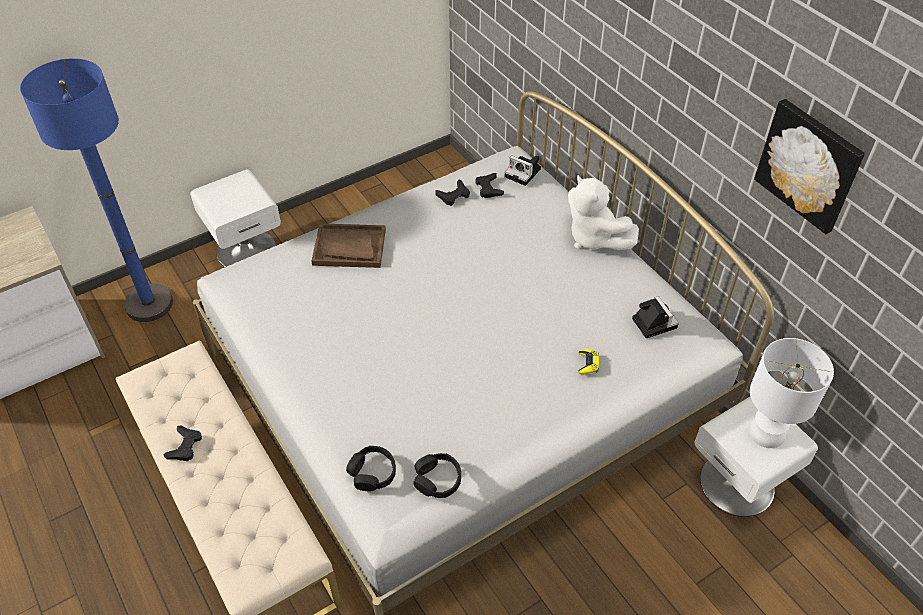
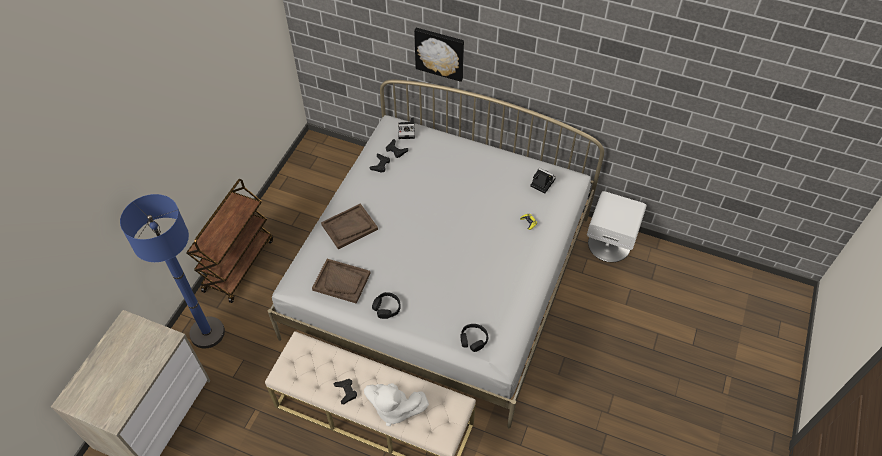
camera: 35 degrees left, 5 degrees up
white nightstand [190,169,281,267] -> brown cart [187,179,273,303]
black headphones [414,453,461,498] -> black headphones moved to [372,292,401,319]
white plush toy [568,175,639,250] -> white plush toy moved to [364,383,429,426]
white table lamp [749,338,834,448] -> none
picture [754,99,865,234] -> picture moved to [414,28,464,82]
none -> brown tray [312,259,371,304]

